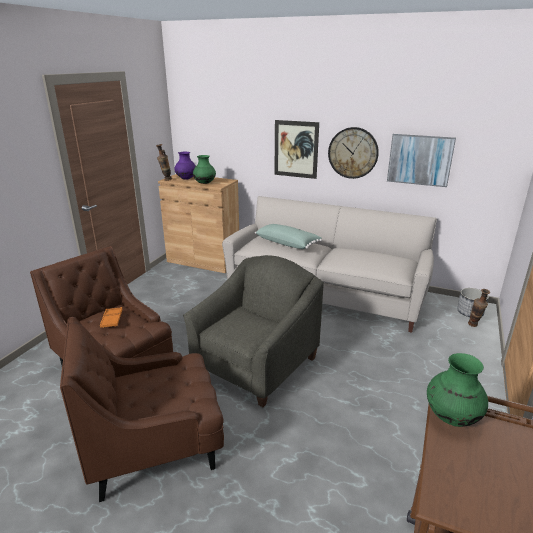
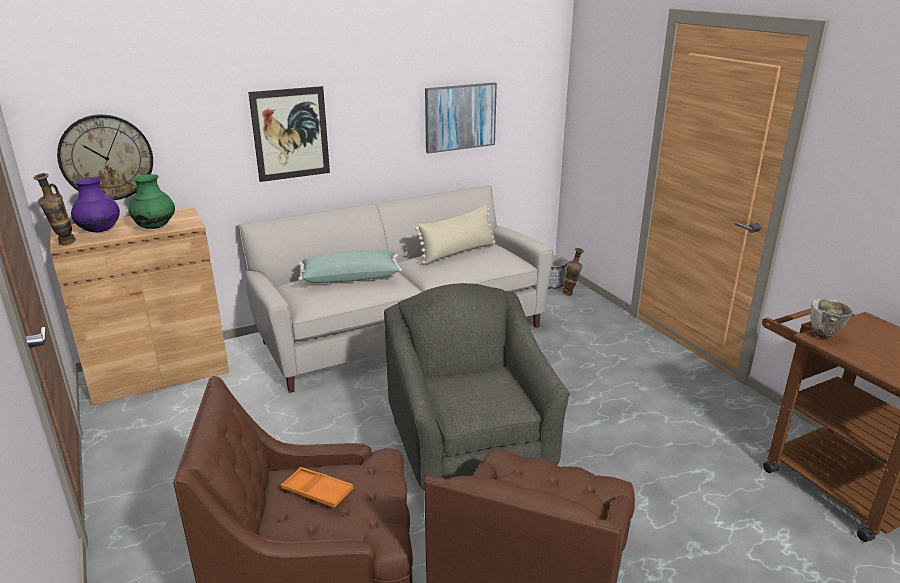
camera: 50 degrees left, 0 degrees up
wall clock [328,127,379,179] -> wall clock moved to [57,114,153,200]
green vase [427,353,488,427] -> bowl [810,299,853,338]
none -> beige pillow [415,205,495,264]

